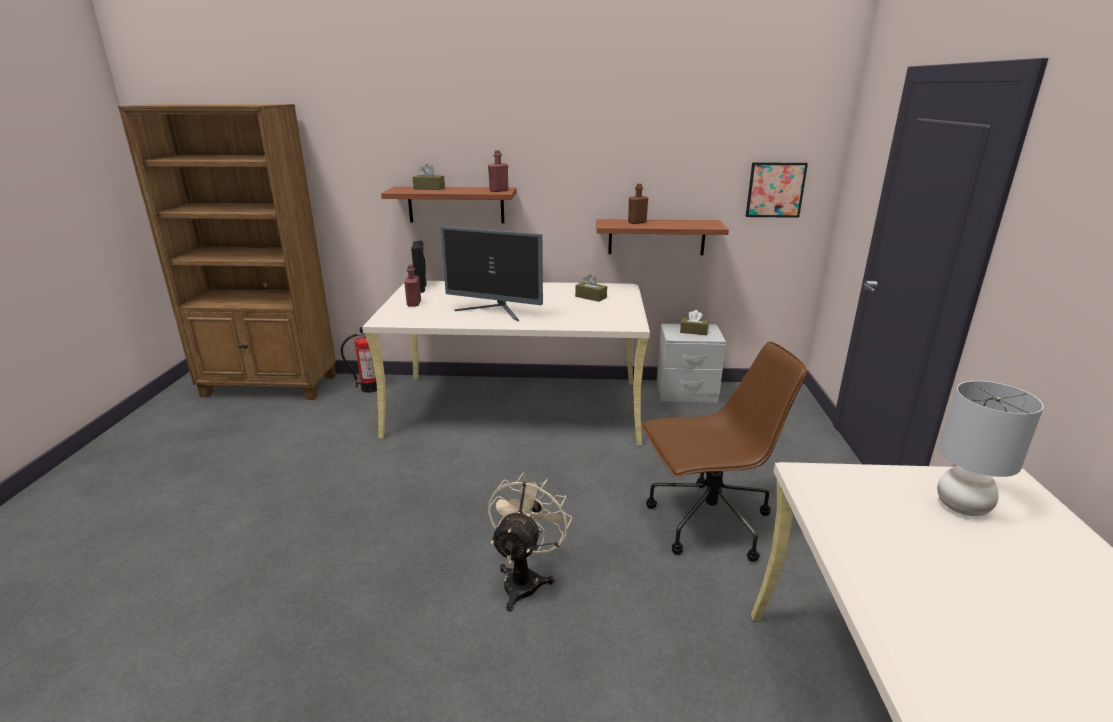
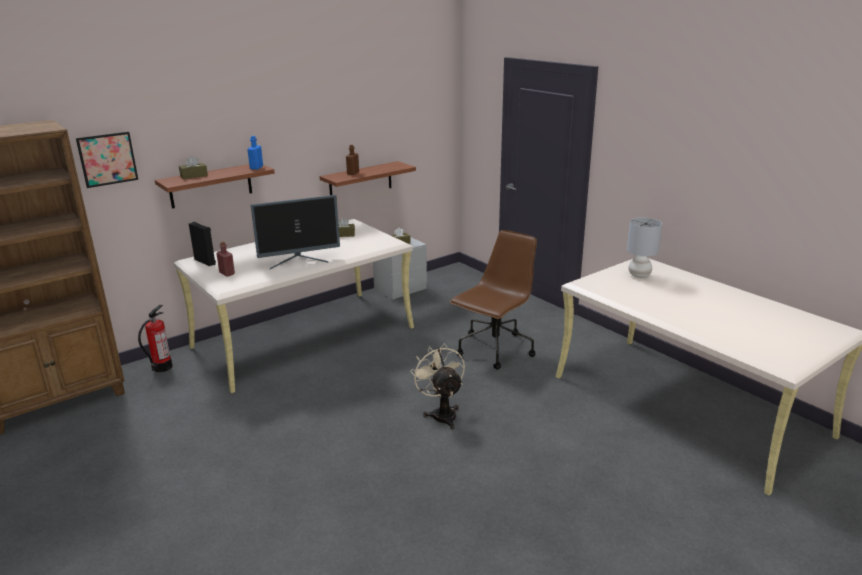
camera: 40 degrees left, 0 degrees up
red bottle [488,150,508,192] -> blue bottle [247,136,263,170]
picture [745,162,808,218] -> picture moved to [76,132,138,188]

